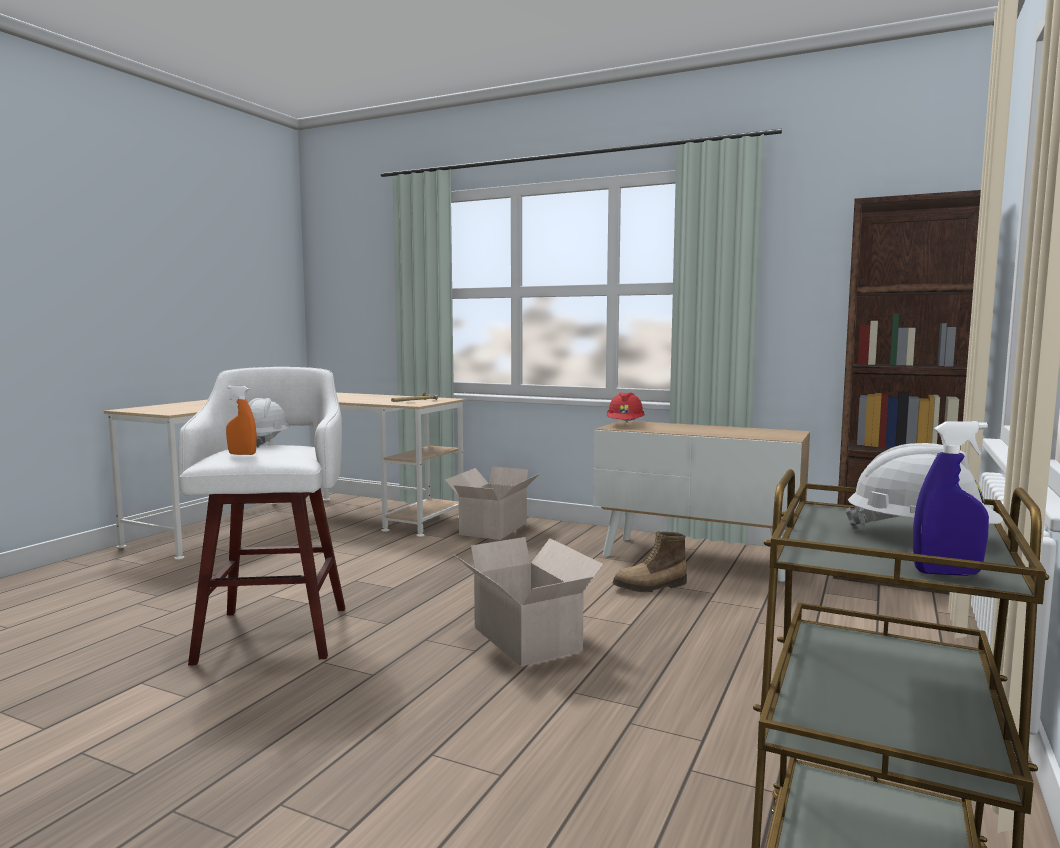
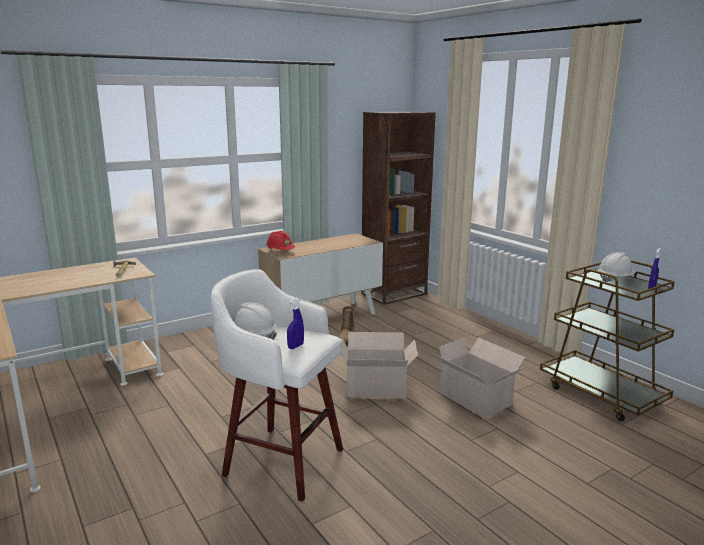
camera: 60 degrees left, 10 degrees up
orange spray bottle [226,385,257,455] -> blue spray bottle [287,298,304,349]
cardboard box [445,467,540,540] -> cardboard box moved to [434,337,525,418]

